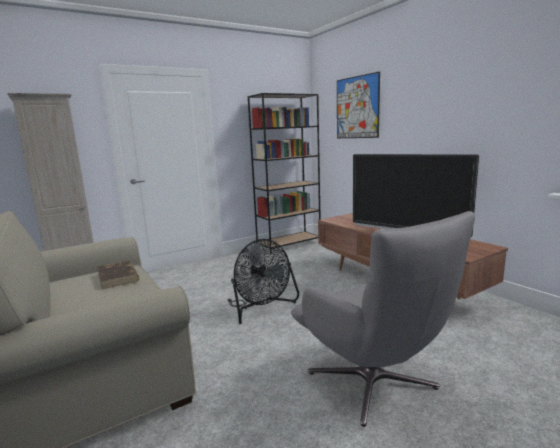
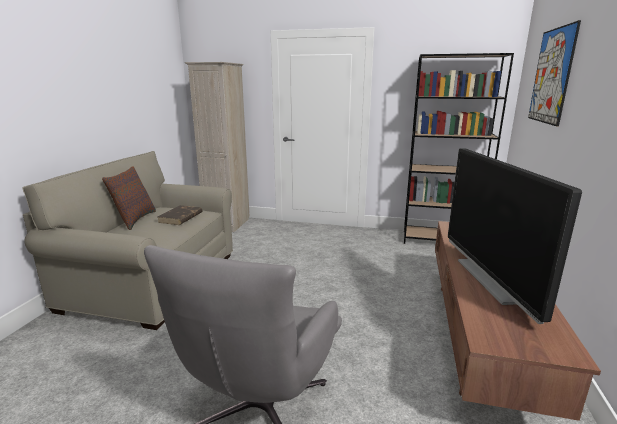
camera: 45 degrees right, 5 degrees up
black fan [228,239,299,324] -> none
none -> brown pillow [102,166,156,230]

